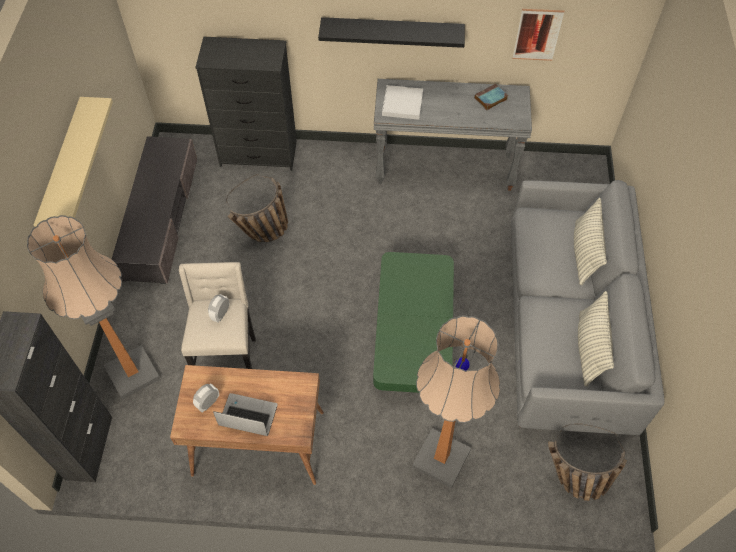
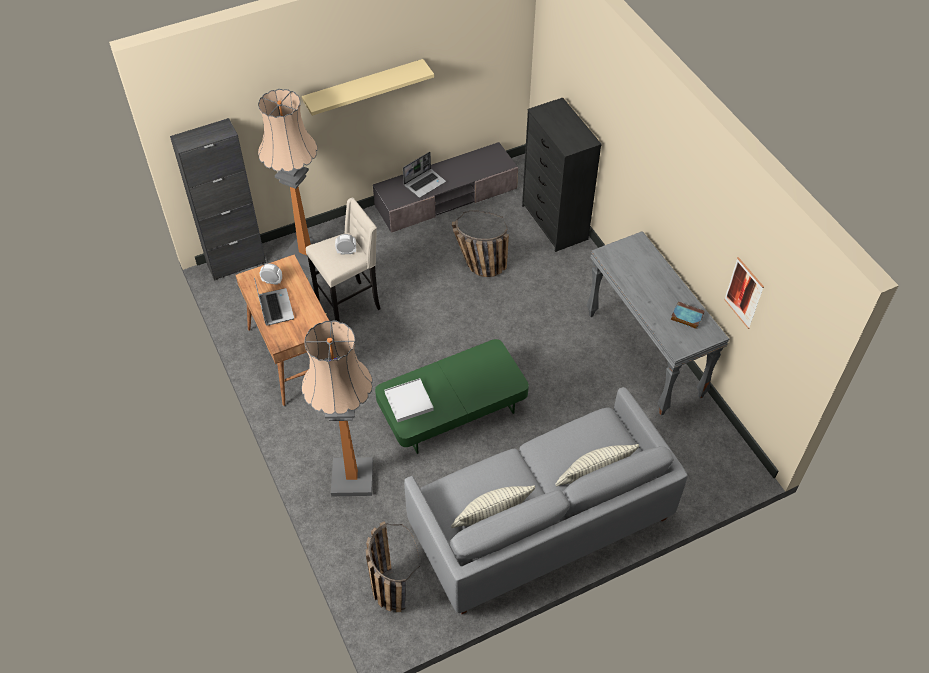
camera: 60 degrees right, 5 degrees down
black shelf [318,17,465,48] -> none
white tray [382,85,423,120] -> white tray moved to [385,378,434,422]
none -> laptop [403,152,446,198]

